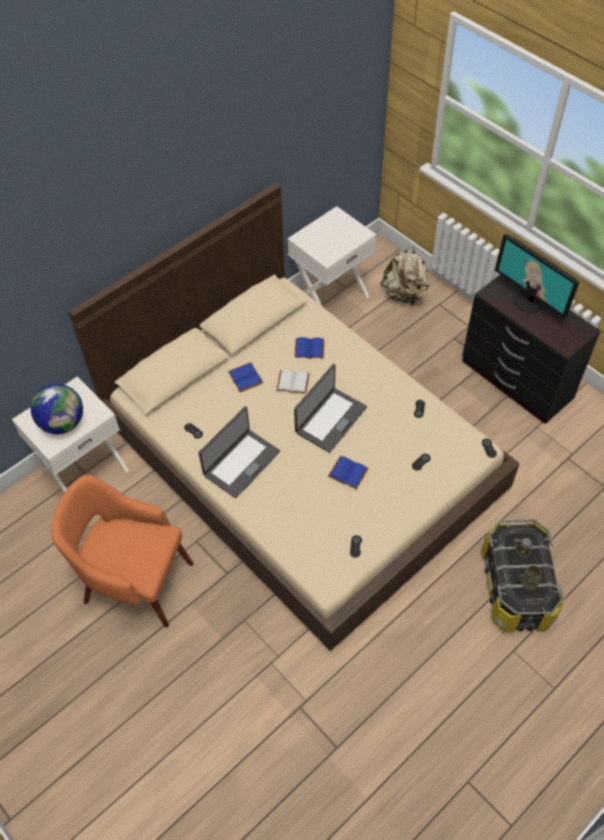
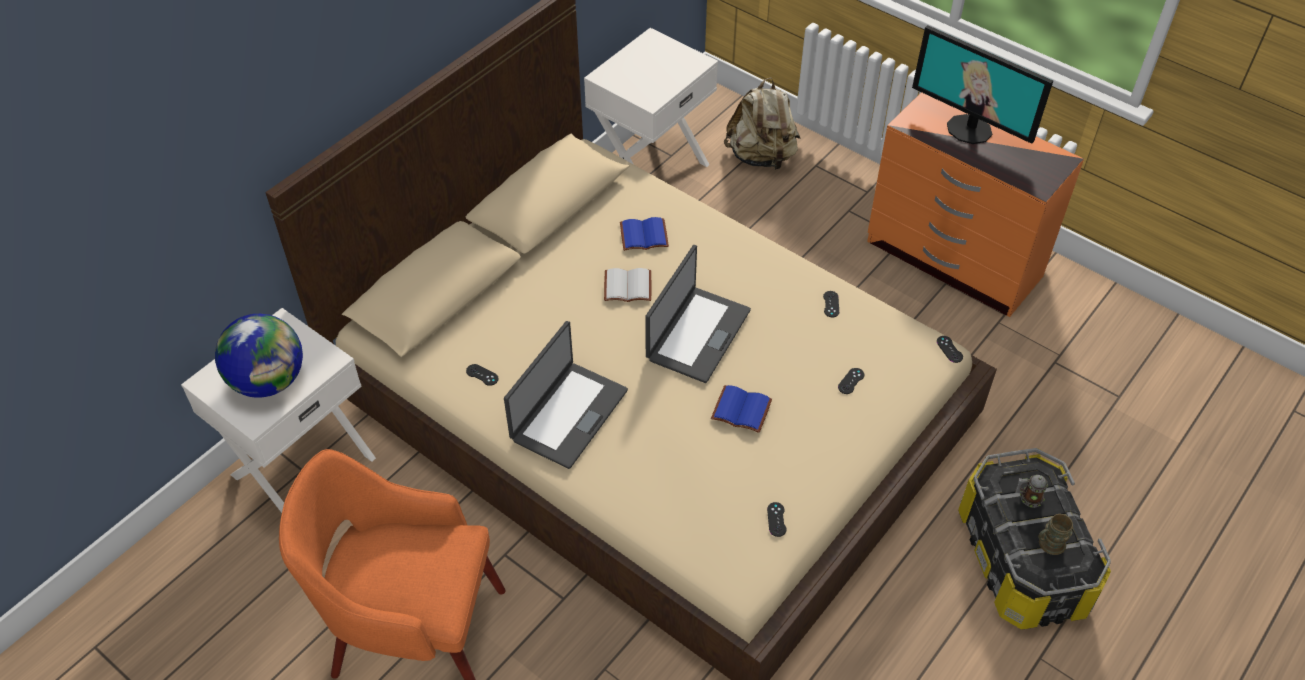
camera: 10 degrees left, 5 degrees down
blue book [228,362,263,392] -> none
black dresser [462,275,600,424] -> orange dresser [867,92,1084,317]

